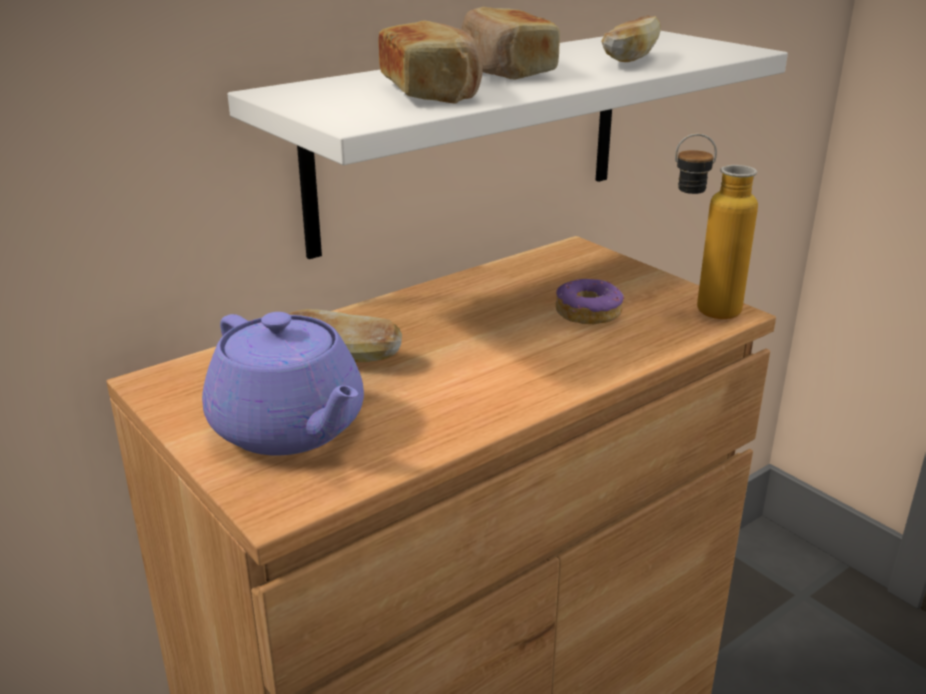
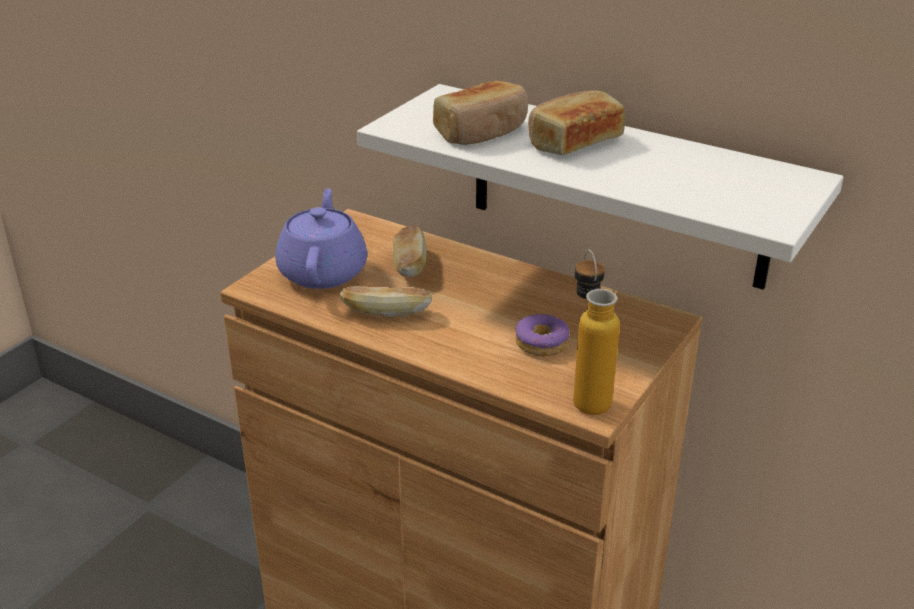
camera: 70 degrees right, 5 degrees up
purple teapot [202,312,364,455] -> purple teapot turned 150 degrees clockwise [275,188,367,289]
bread [601,15,661,62] -> bread moved to [340,286,432,317]

